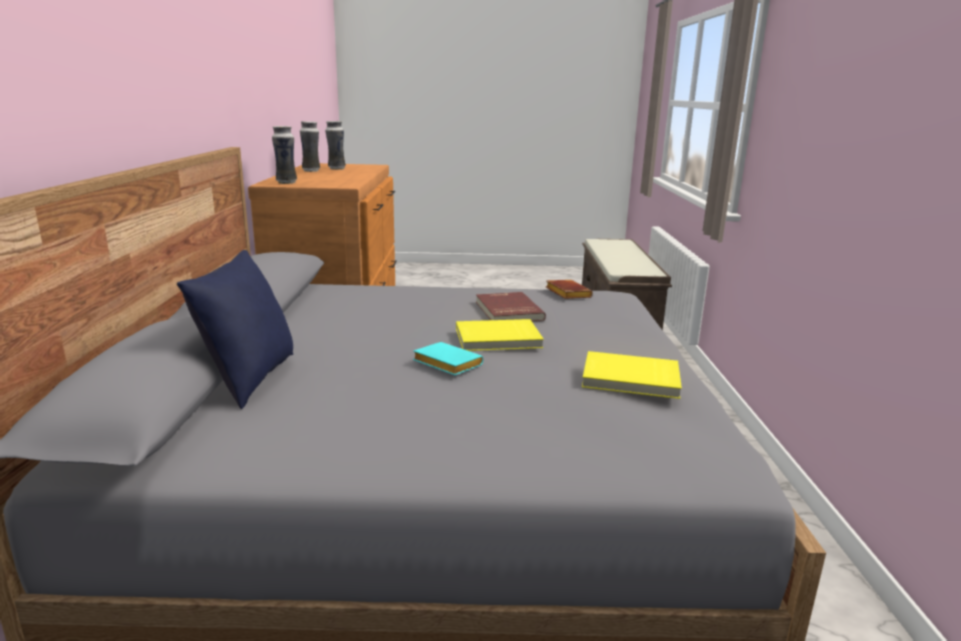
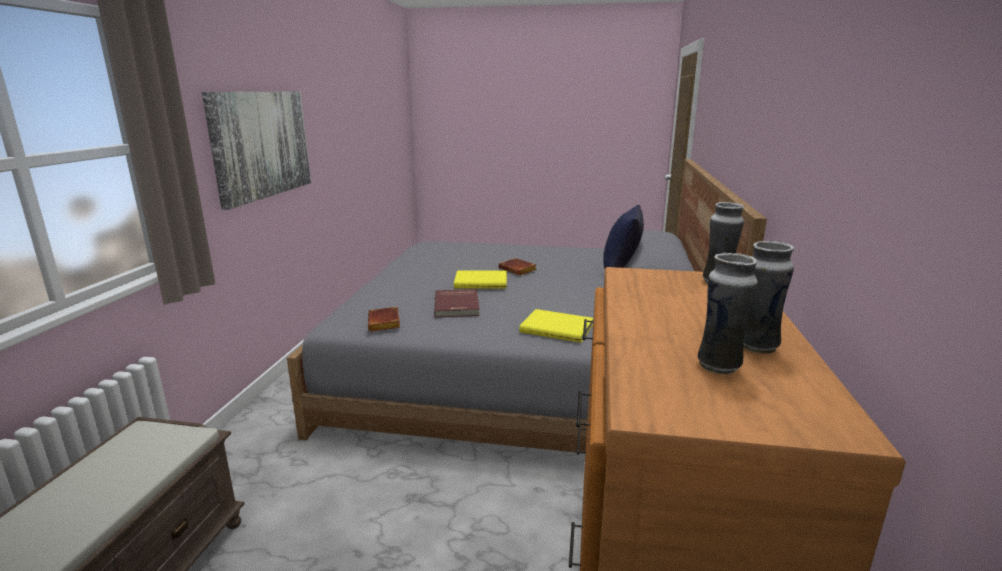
camera: 170 degrees left, 0 degrees up
turquoise book [413,342,483,375] -> brown book [498,258,537,276]
yellow book [582,351,682,399] -> yellow book moved to [519,309,594,343]
none -> picture [202,91,311,210]

